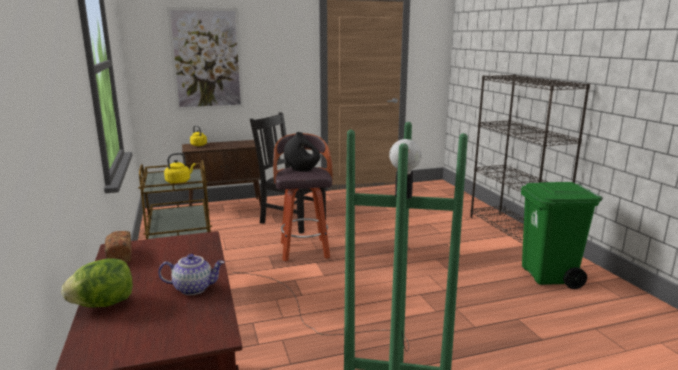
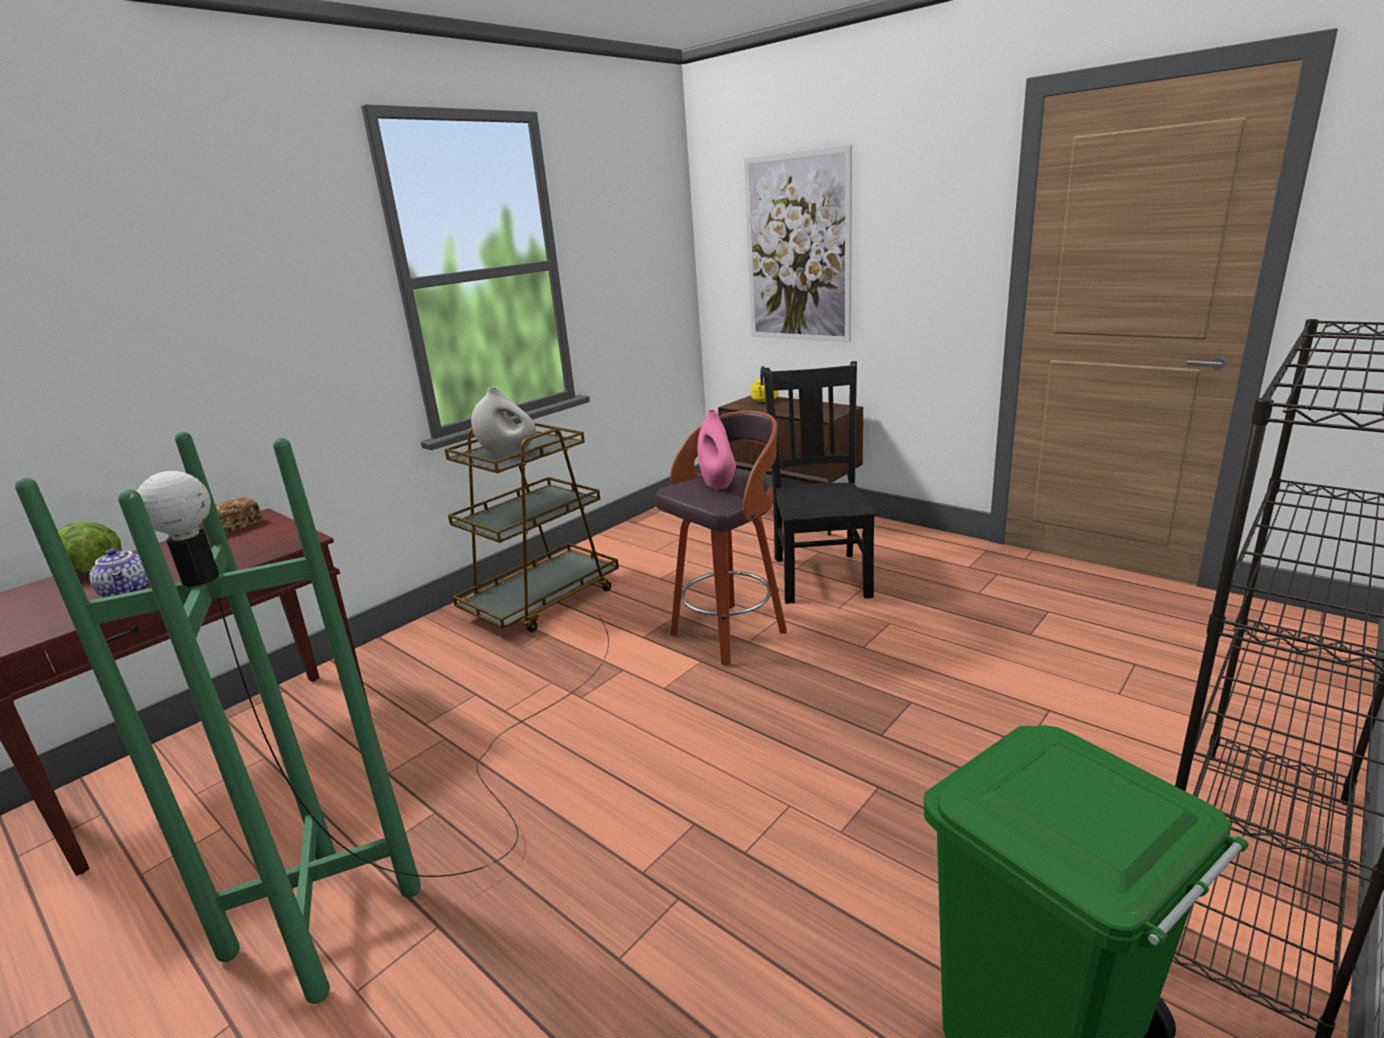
camera: 60 degrees right, 5 degrees up
yellow kettle [164,153,196,183] -> white vase [471,388,536,458]
black vase [284,132,321,172] -> pink vase [697,409,736,489]

